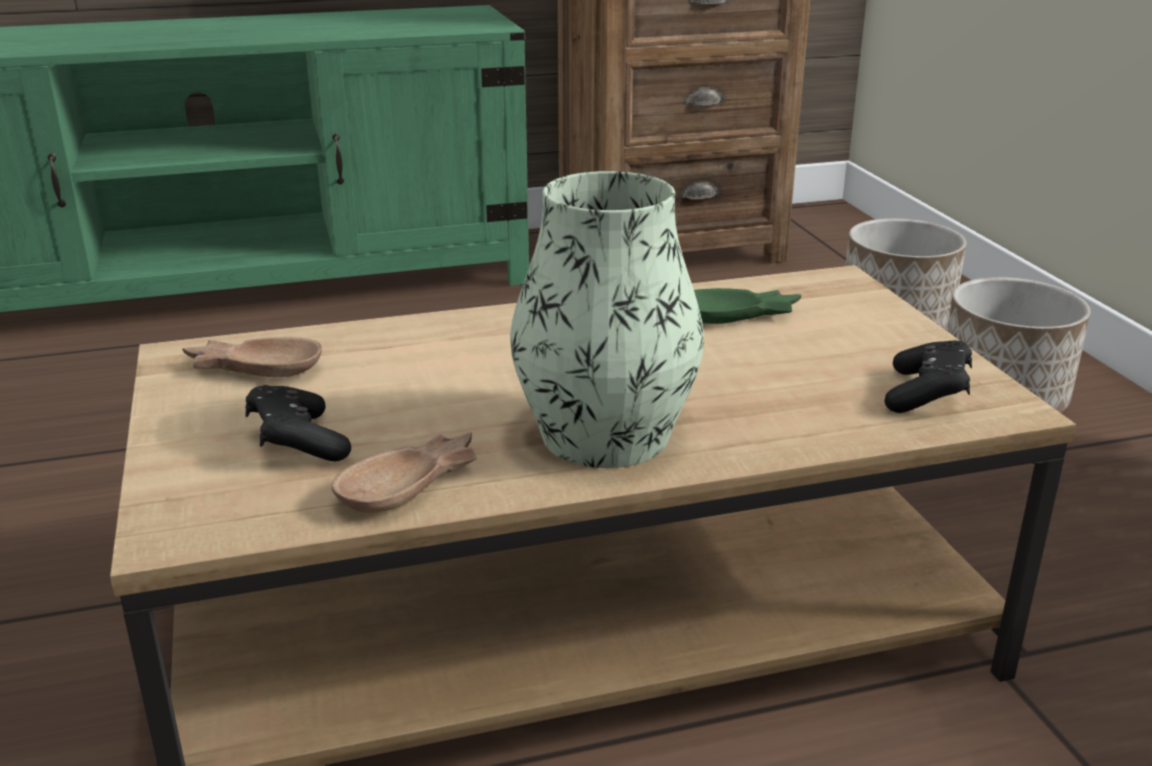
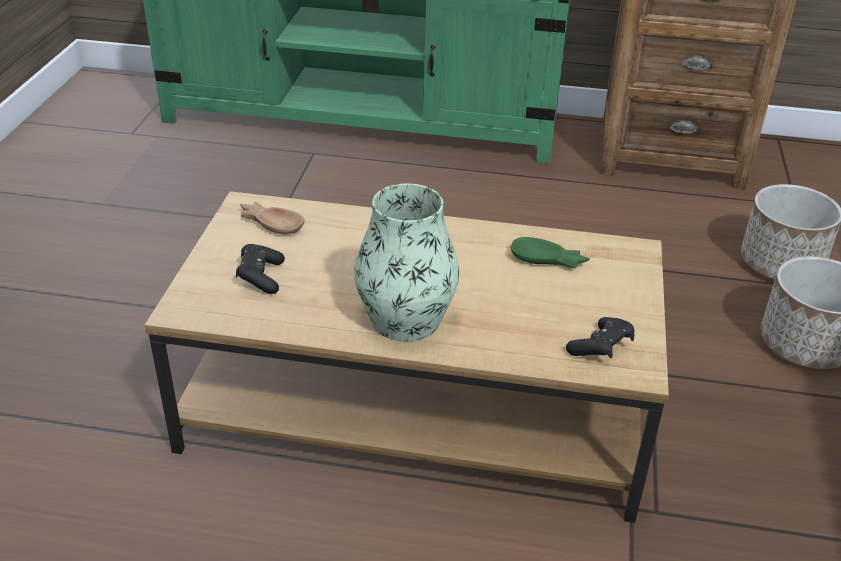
camera: 25 degrees right, 10 degrees up
brown bowl [332,432,477,513] -> none

